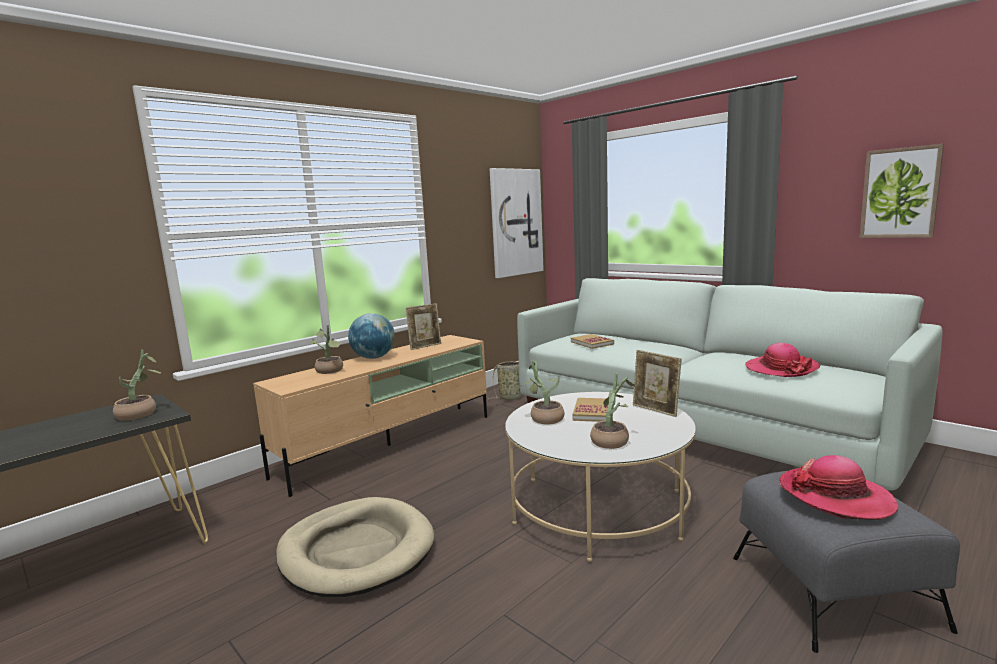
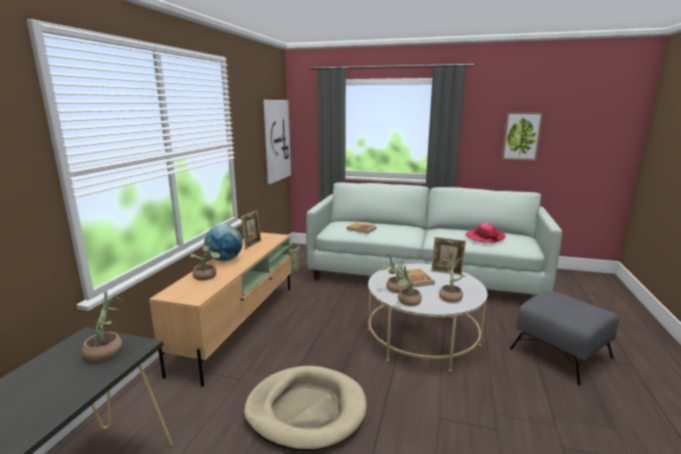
camera: 30 degrees left, 5 degrees up
hat [780,455,898,520] -> none
none -> potted plant [394,265,422,306]

